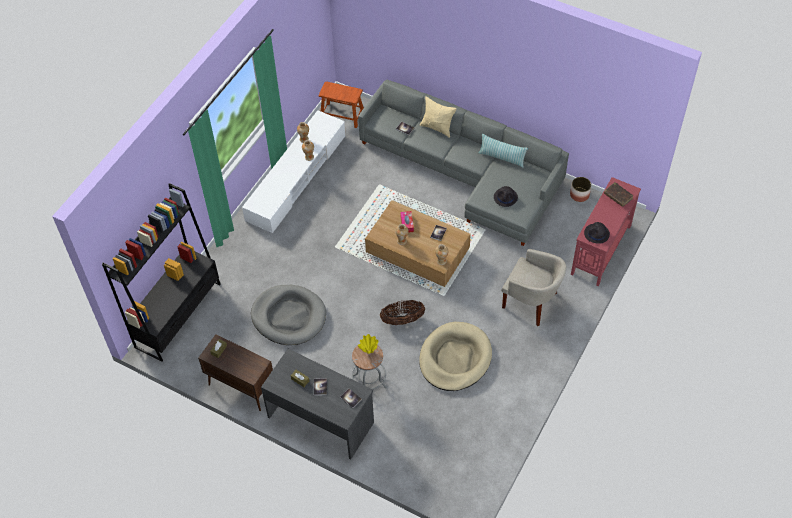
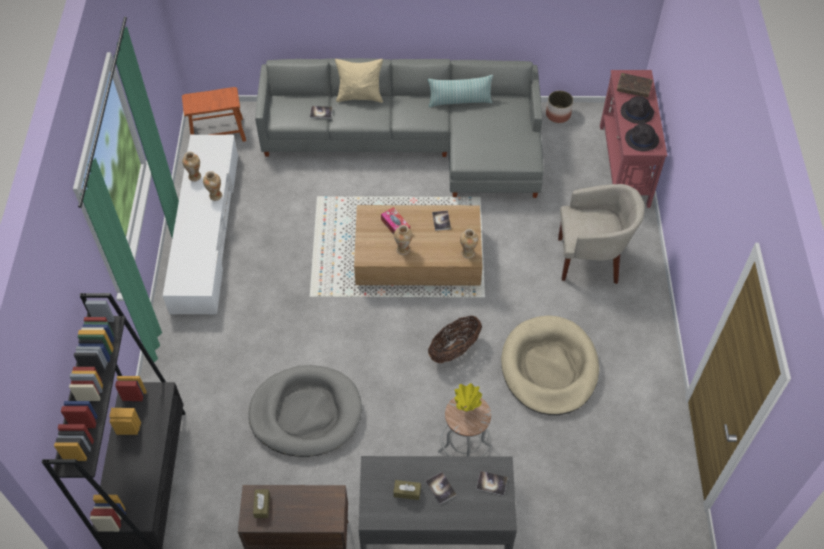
camera: 30 degrees left, 0 degrees up
black hat [494,186,518,207] -> black hat moved to [621,96,654,124]

